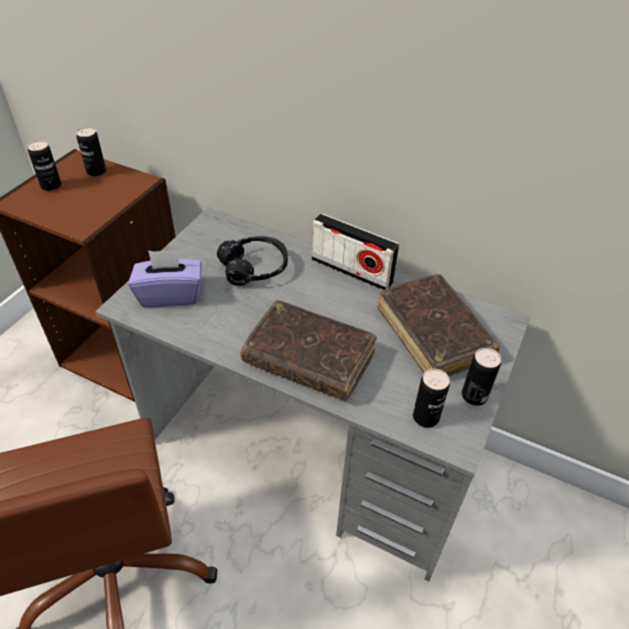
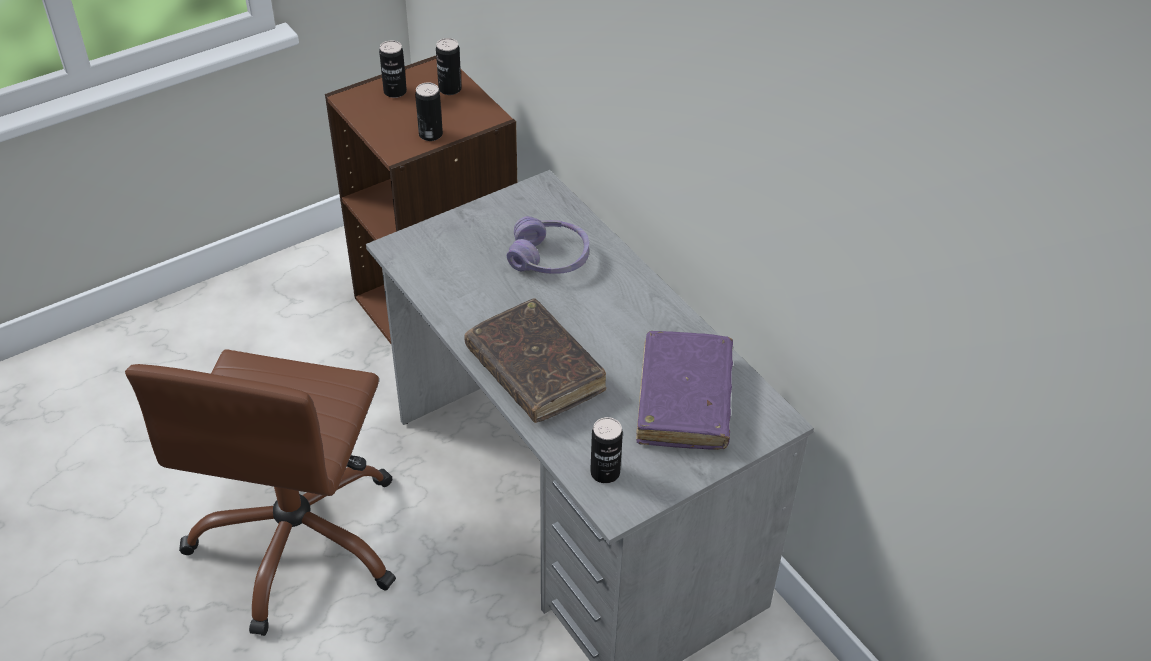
camera: 30 degrees right, 0 degrees up
purple tissue box [128,250,202,307] -> none
black headphones [217,236,288,286] -> purple headphones [507,216,589,274]
radio [312,213,400,290] -> none
brown book [377,274,500,376] -> purple book [636,331,733,450]
can [462,348,501,406] -> can moved to [415,82,443,141]

